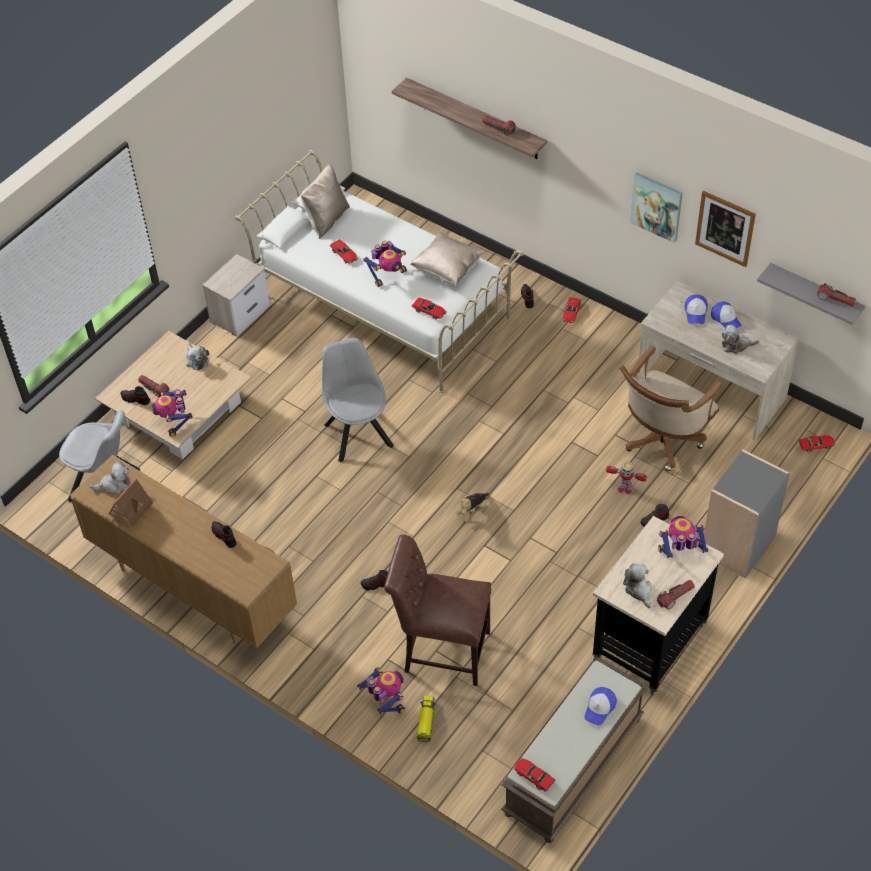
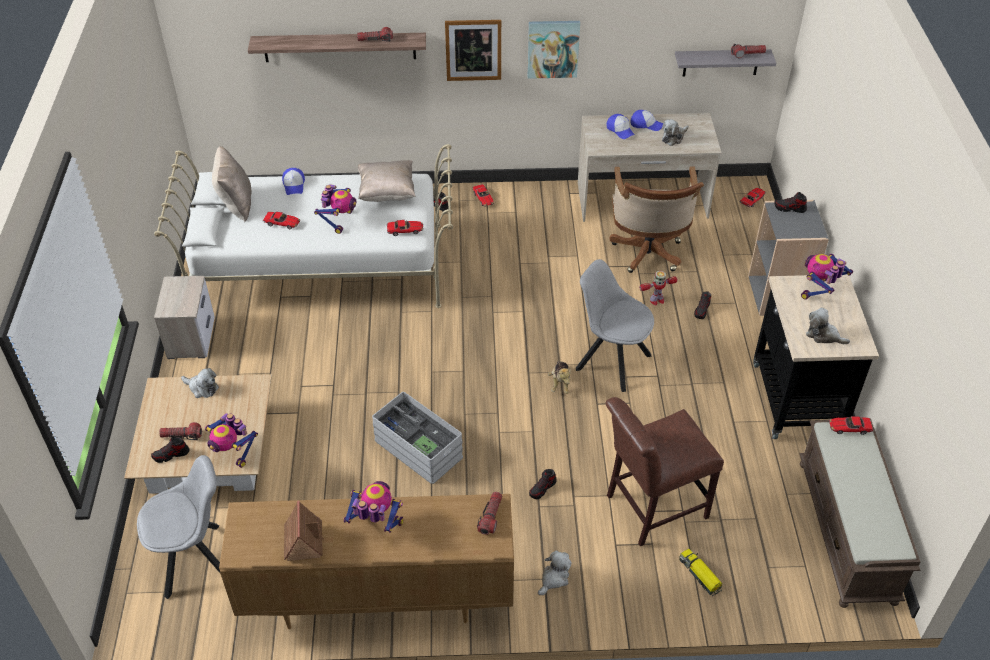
camera: 40 degrees left, 5 degrees down
plush toy [90,462,130,494] -> plush toy moved to [538,550,572,595]
shoe [211,521,237,548] -> shoe moved to [774,192,807,213]
grey chair [322,338,394,463] -> grey chair moved to [576,259,654,392]
toy robot [357,667,405,714] -> toy robot moved to [343,481,403,533]
toy car [513,758,555,792] -> toy car moved to [829,416,873,435]
cap [584,687,617,726] -> cap moved to [282,168,305,195]
flashlight [657,580,695,610] -> flashlight moved to [477,492,502,535]
picture [695,191,756,267] -> picture moved to [445,20,501,81]
none -> grey storage box [372,392,463,484]

